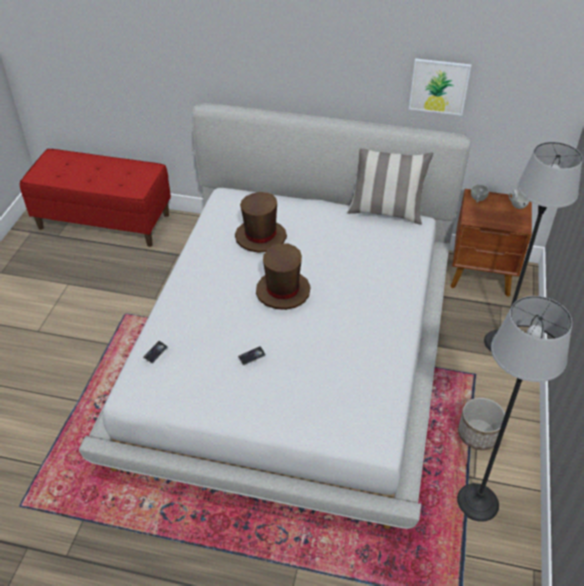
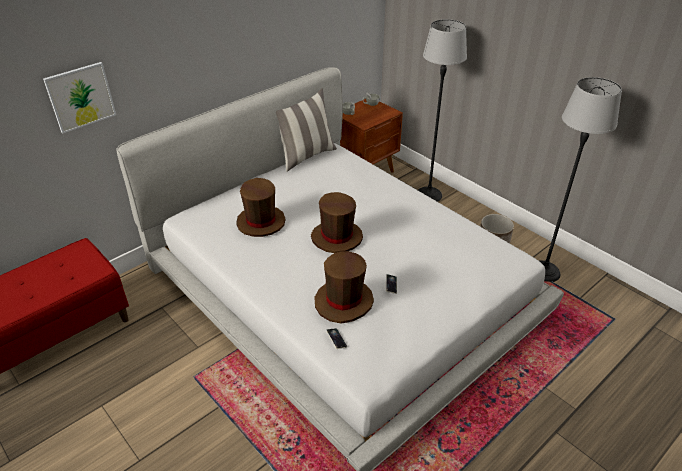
camera: 55 degrees left, 5 degrees down
picture [409,59,471,116] -> picture moved to [43,62,116,133]
none -> brown hat [315,251,374,324]

